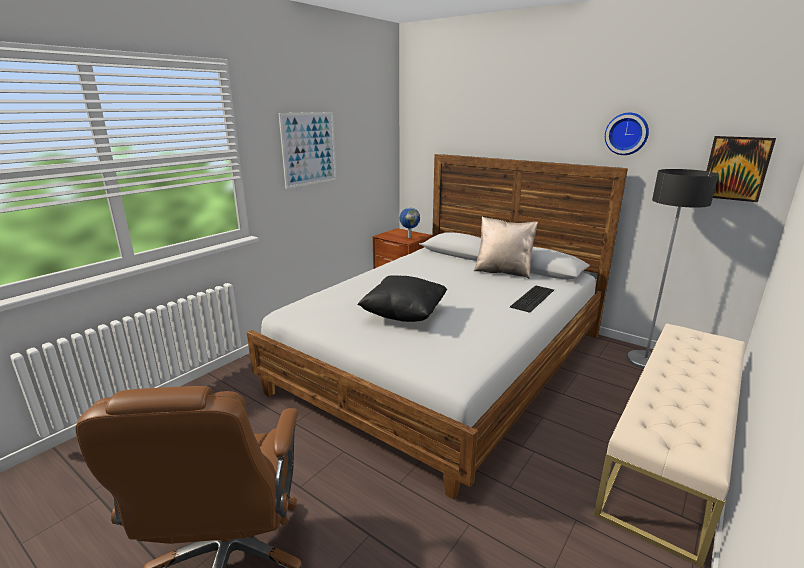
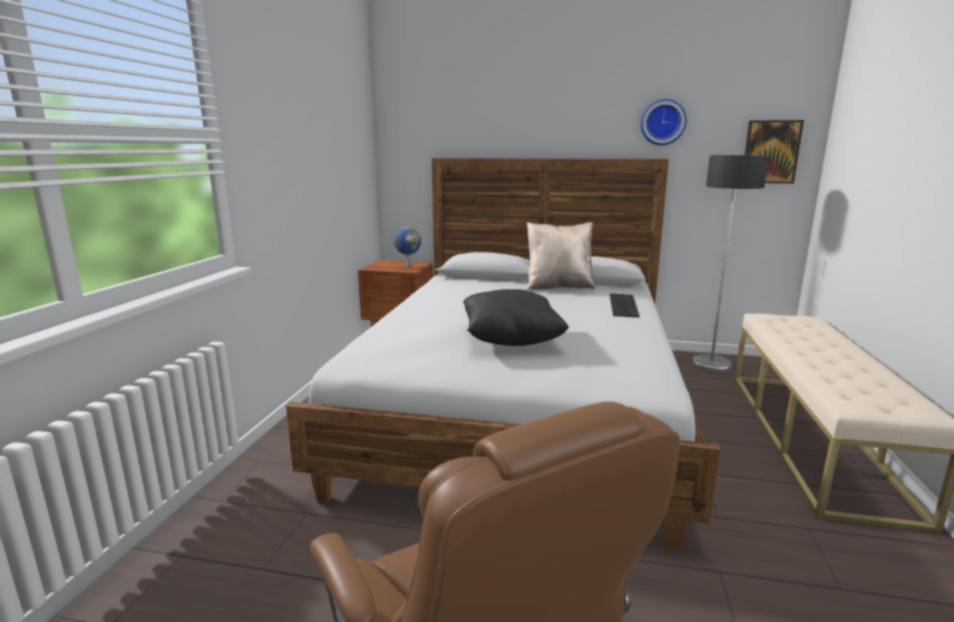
camera: 25 degrees left, 5 degrees down
picture [279,112,336,189] -> none

